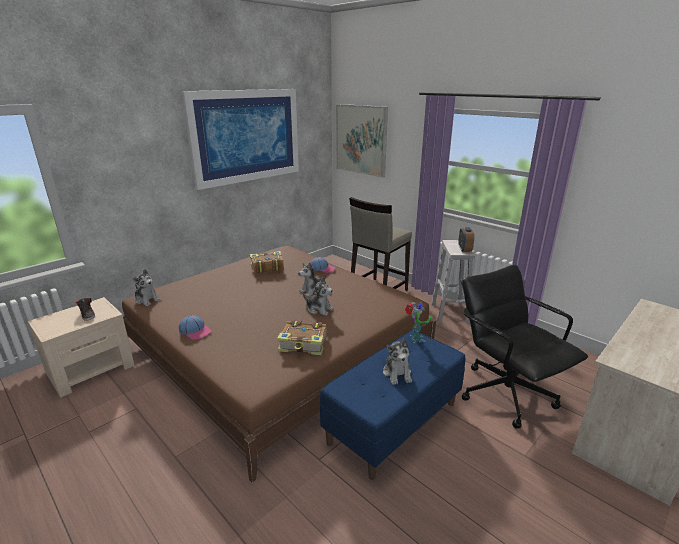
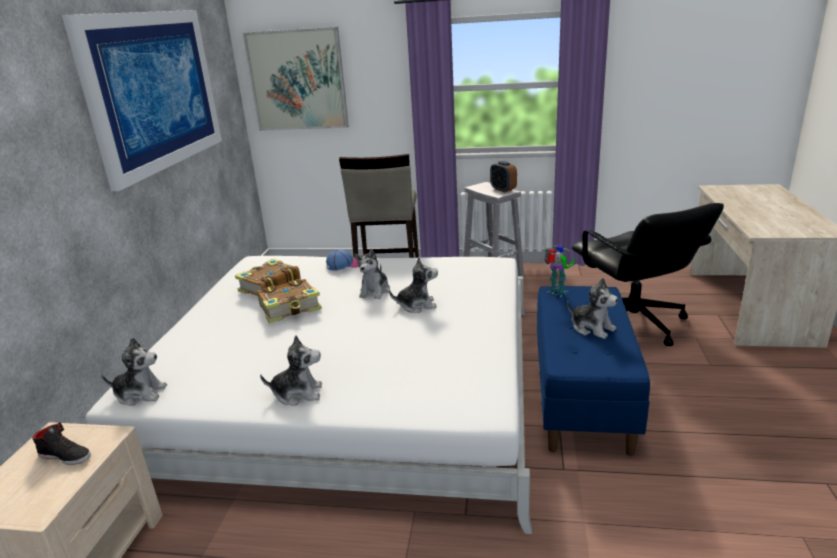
camera: 35 degrees left, 0 degrees up
brown bed [122,246,436,483] -> white bed [86,256,532,534]
cap [179,315,211,340] -> plush toy [260,335,322,406]
book [277,320,327,355] -> book moved to [257,279,322,323]
black office chair [462,265,588,428] -> black office chair turned 135 degrees counterclockwise [572,203,724,346]

